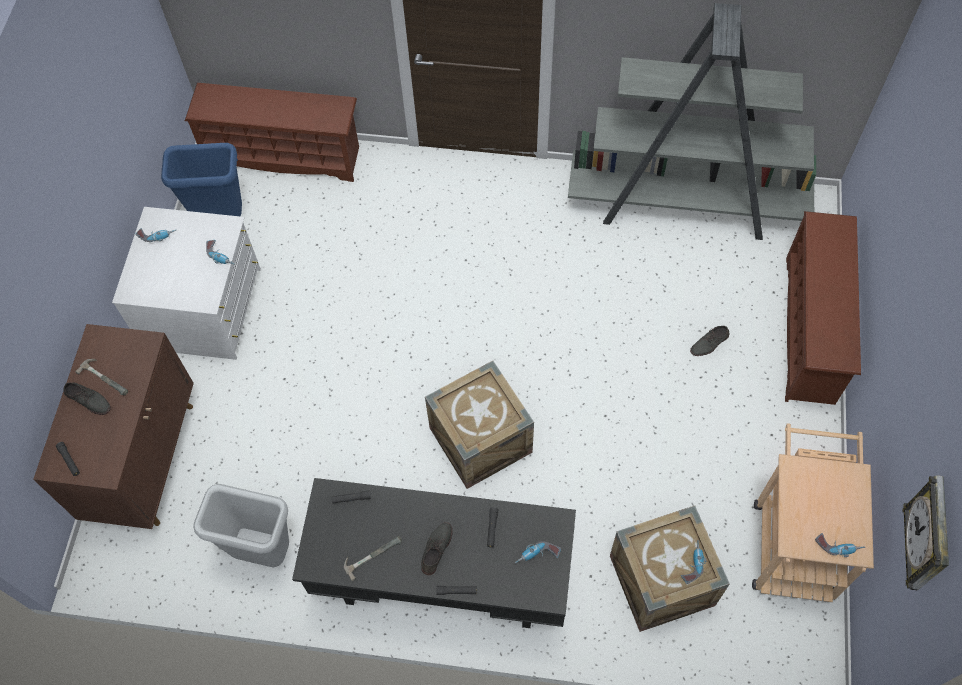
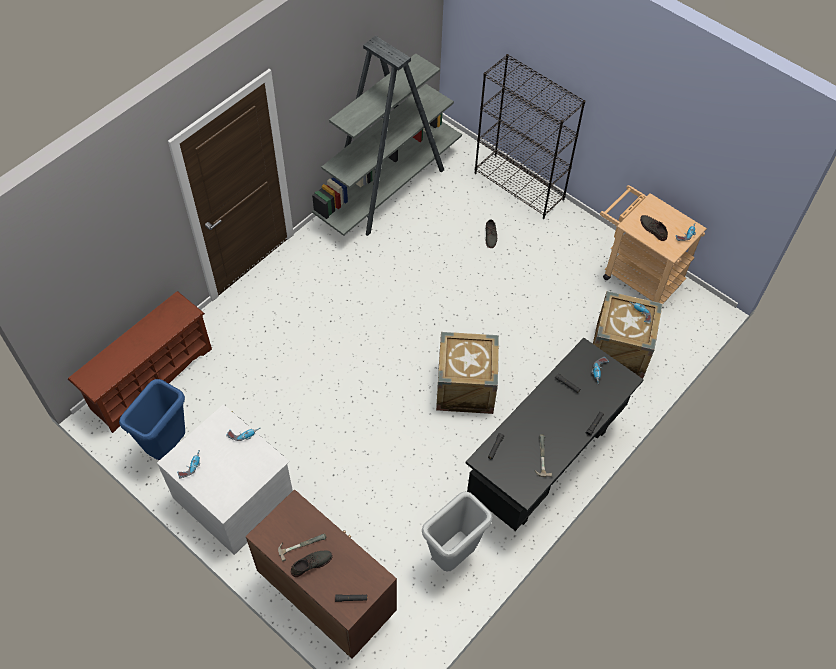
camera: 60 degrees left, 5 degrees down
grey shoe [421,522,453,575] -> grey shoe moved to [640,215,668,241]
brown shoe rack [785,211,861,405] -> black bookcase [475,54,585,219]
wall clock [902,475,949,590] -> none

